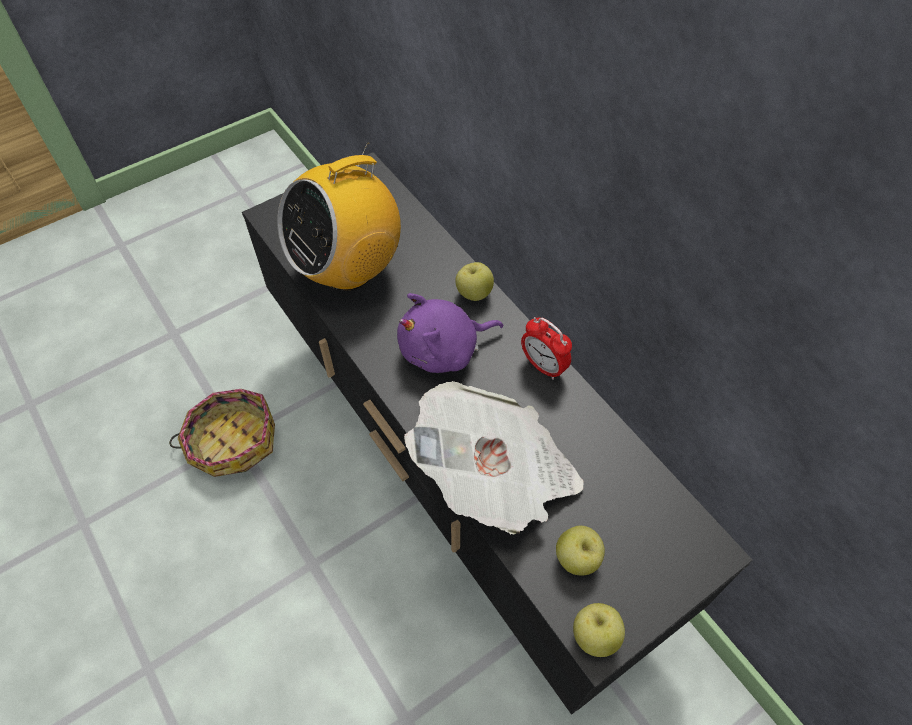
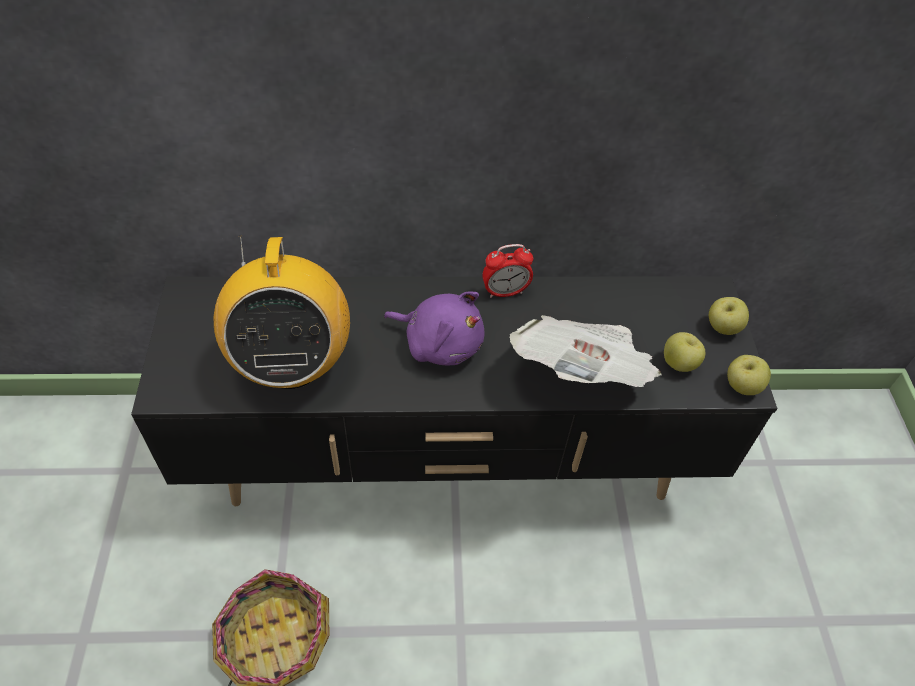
camera: 60 degrees left, 5 degrees down
purple plush toy [397,293,503,373] -> purple plush toy turned 75 degrees counterclockwise [384,291,485,366]
apple [455,262,494,301] -> apple moved to [709,297,749,335]

